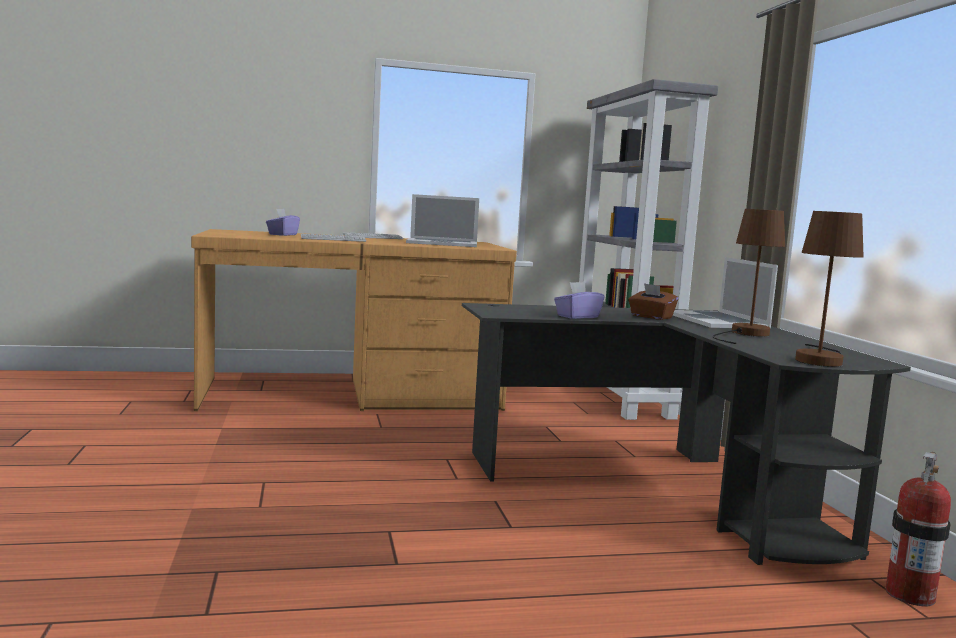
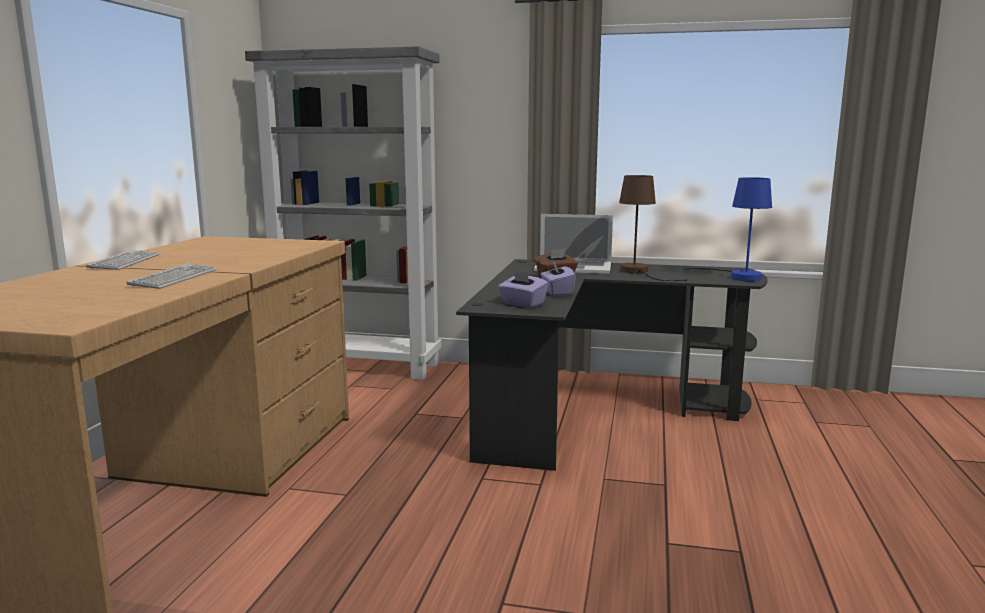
camera: 65 degrees left, 5 degrees up
purple tissue box [266,209,300,236] -> purple tissue box moved to [498,270,549,308]
laptop [406,194,479,247] -> none
brown table lamp [795,211,864,367] -> blue table lamp [683,177,772,281]
fire extinguisher [885,452,951,606] -> none

